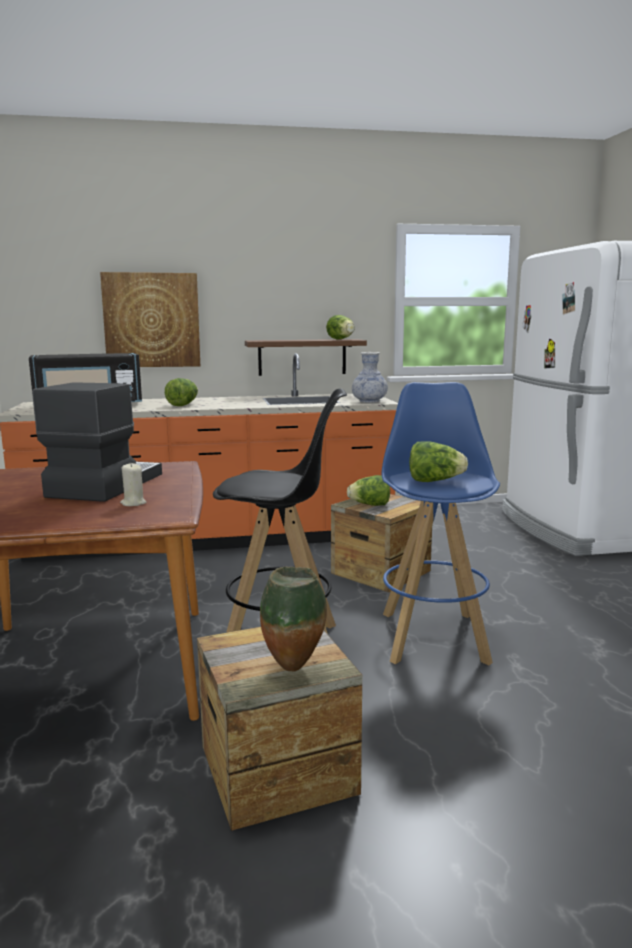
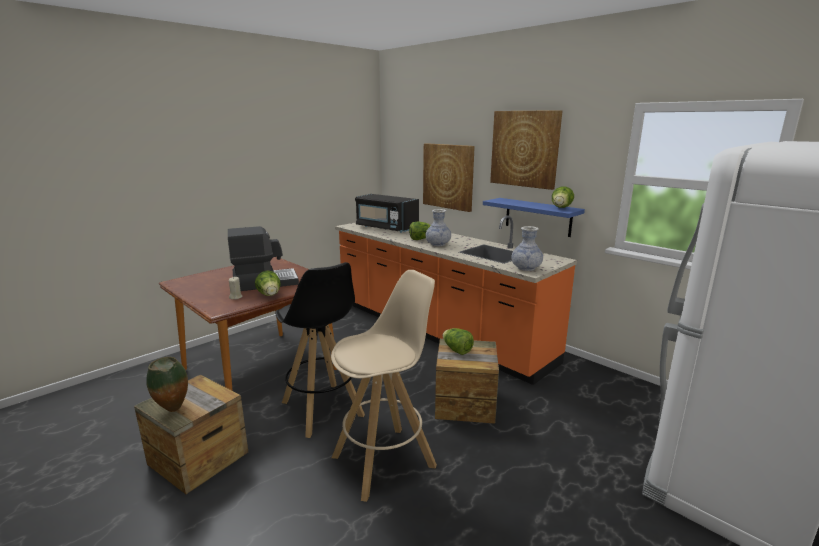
camera: 55 degrees right, 5 degrees up
brown shelf [245,339,367,376] -> blue shelf [483,198,585,237]
blue stool [382,382,500,666] -> beige stool [331,270,437,502]
lettuce [409,441,468,482] -> lettuce moved to [255,271,281,296]
none -> vase [426,209,451,246]
none -> picture [490,110,562,190]

